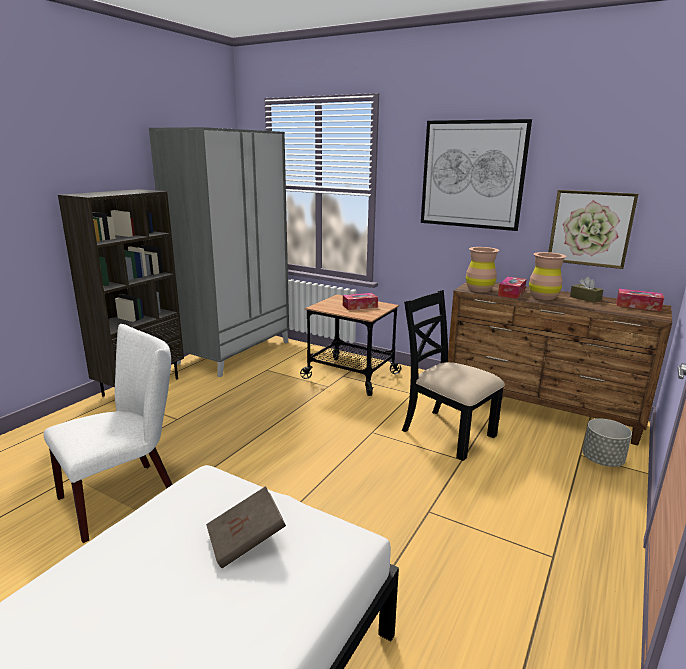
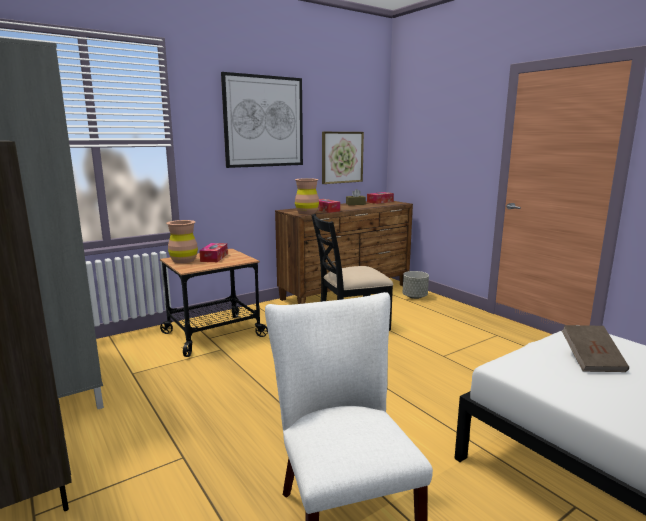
camera: 65 degrees left, 5 degrees down
brown vase [529,252,566,300] -> brown vase moved to [166,220,198,263]

